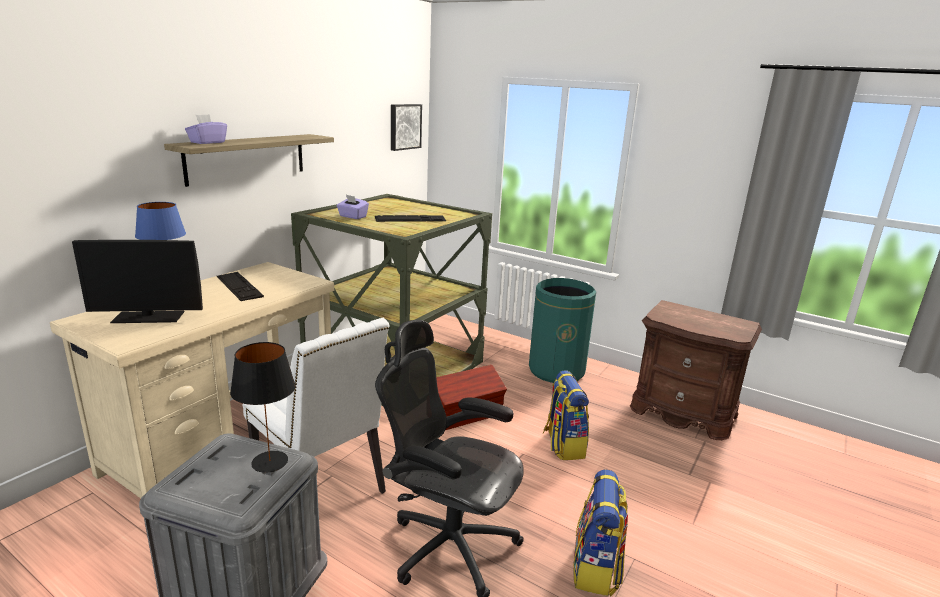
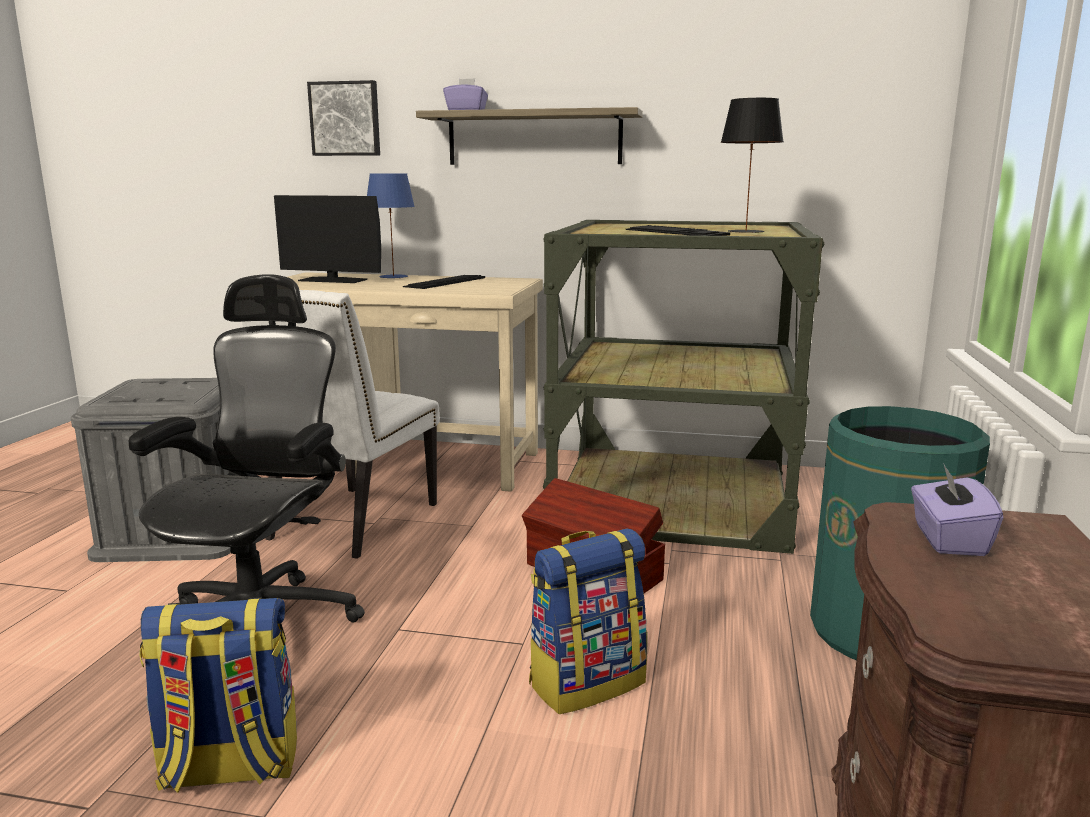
camera: 70 degrees right, 5 degrees down
monitor [72,240,203,323] -> monitor turned 45 degrees counterclockwise [274,195,381,283]
black table lamp [230,342,296,473] -> black table lamp moved to [721,98,784,233]
purple tissue box [336,195,369,219] -> purple tissue box moved to [911,463,1004,556]
picture [391,104,422,151] -> picture moved to [307,80,380,156]

